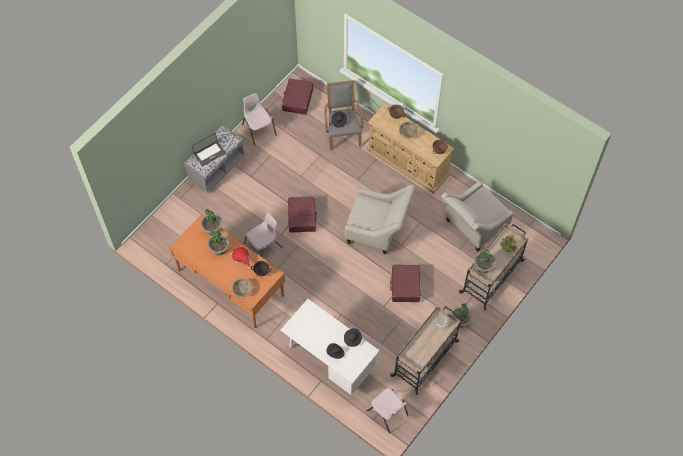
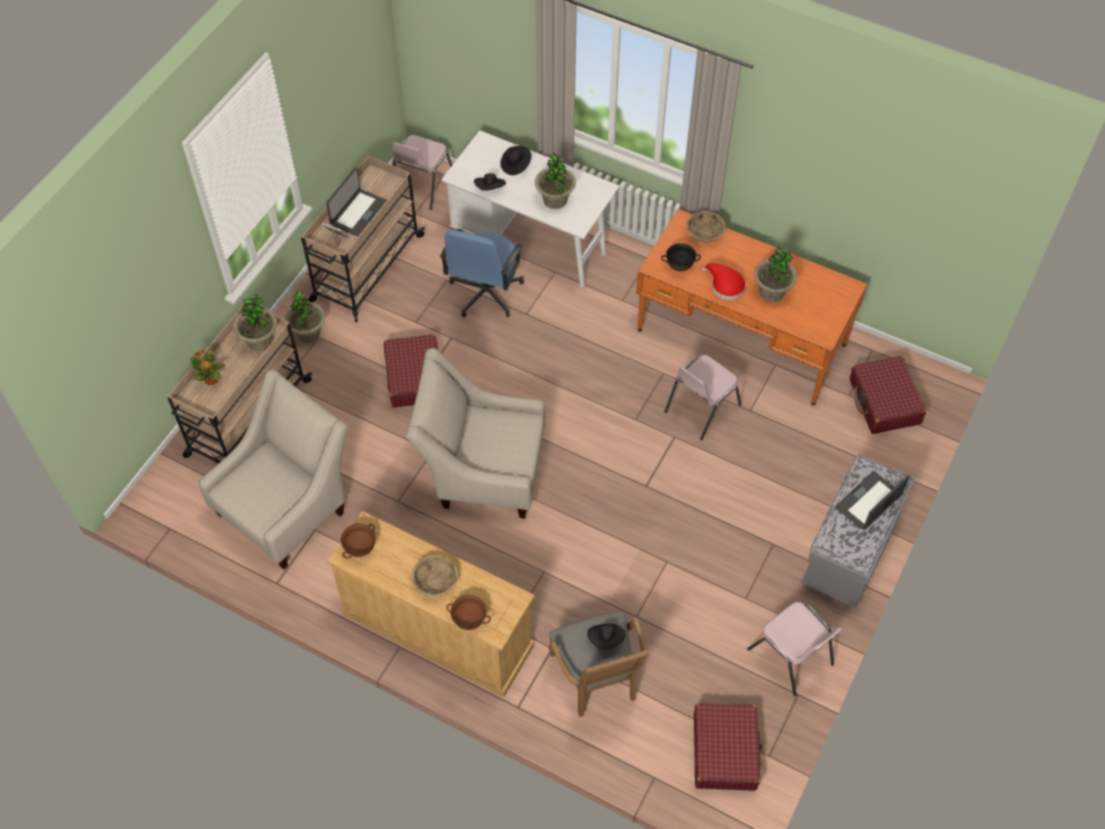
camera: 170 degrees right, 5 degrees down
potted plant [200,209,222,235] -> potted plant moved to [535,153,576,209]
red suitcase [288,196,317,233] -> red suitcase moved to [850,356,926,434]
pink chair [366,388,409,433] -> pink chair turned 105 degrees counterclockwise [392,135,452,210]
none -> laptop [326,167,387,237]
none -> blue office chair [440,229,524,317]

